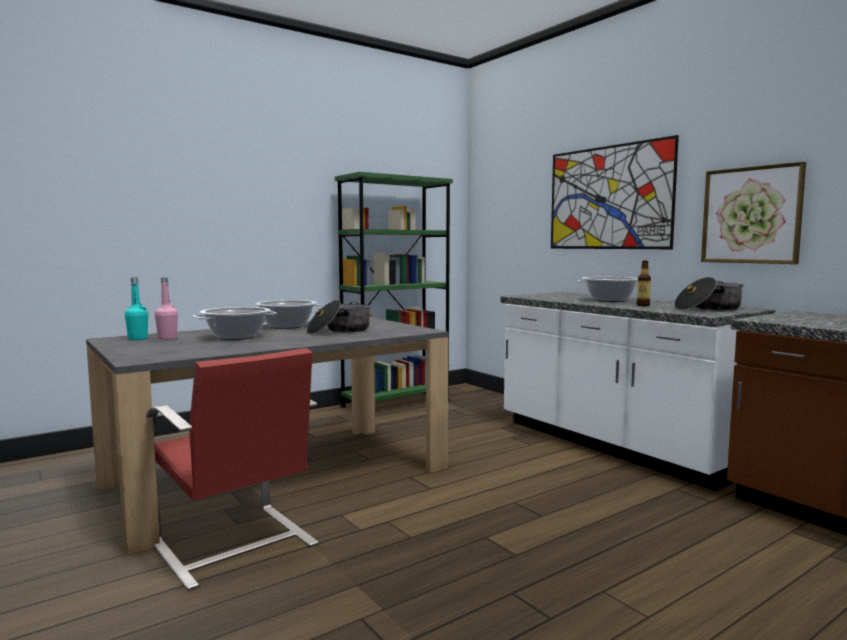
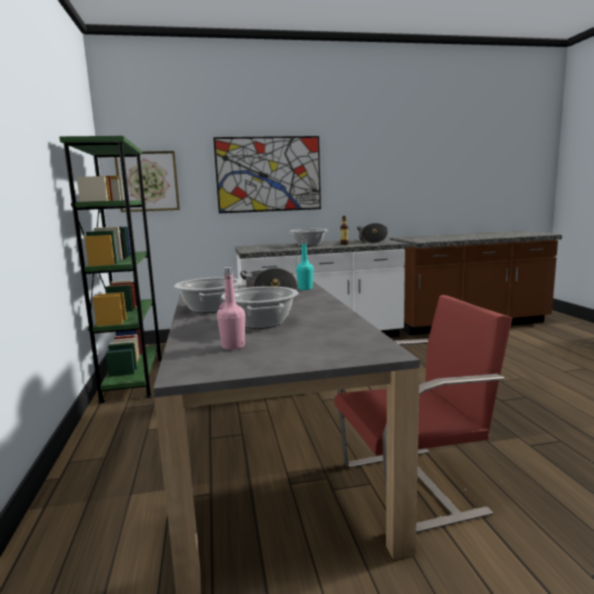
camera: 65 degrees left, 5 degrees up
turquoise bottle [125,278,148,340] -> turquoise bottle moved to [296,239,313,290]
picture [701,162,806,264] -> picture moved to [114,151,180,212]

